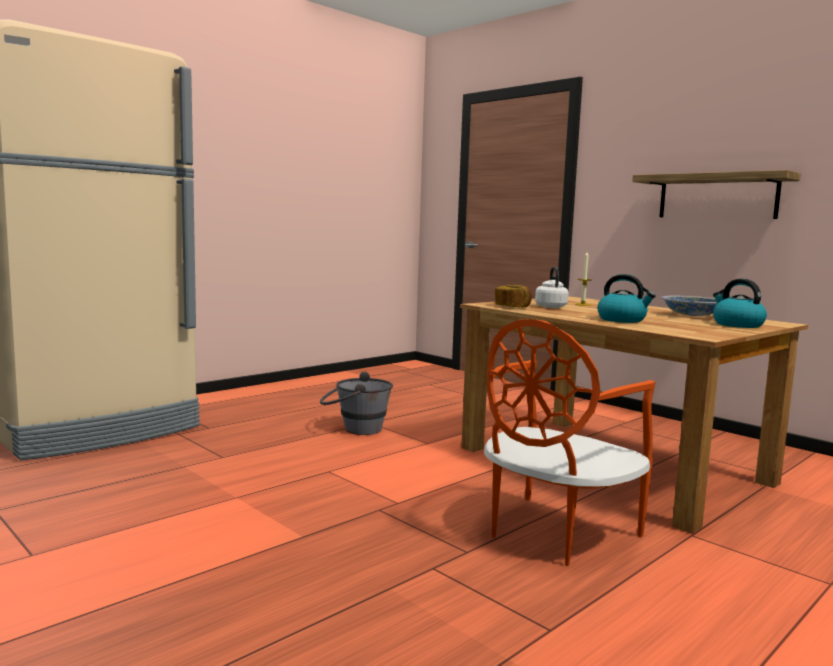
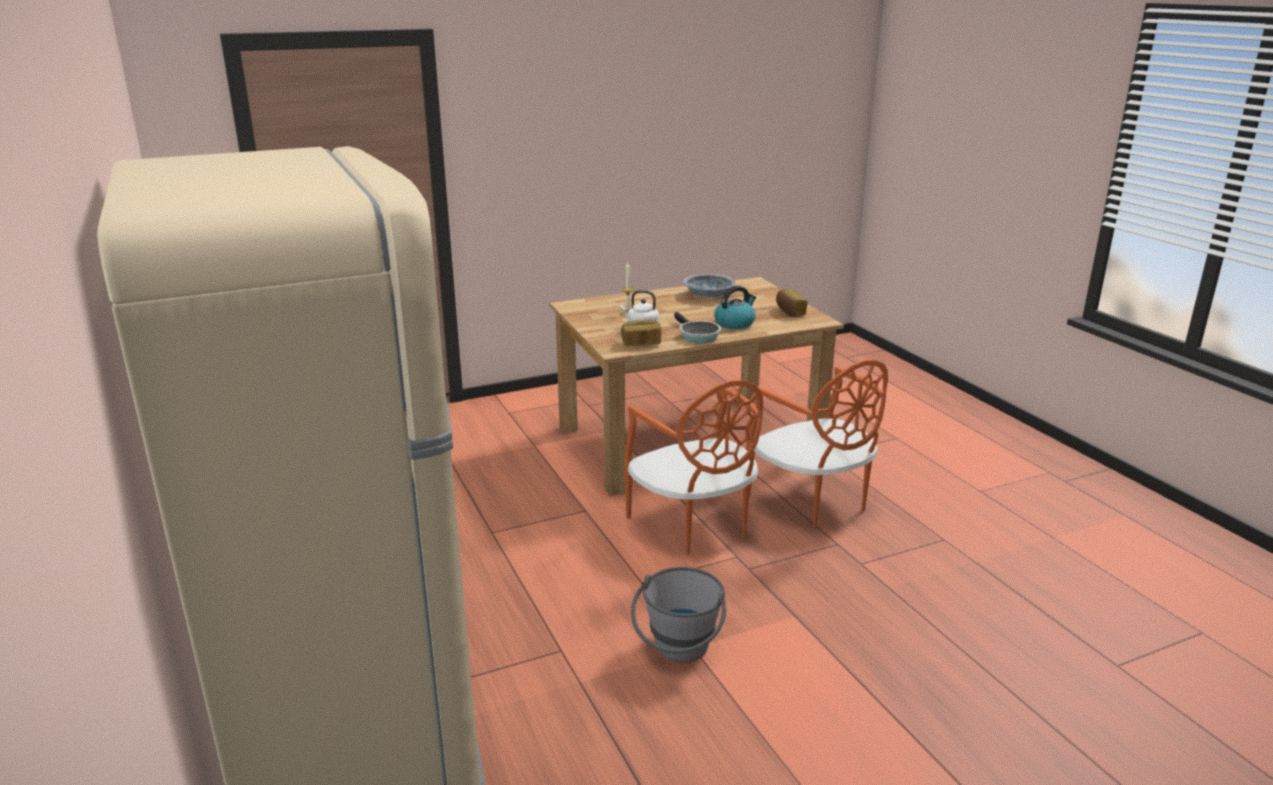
camera: 70 degrees left, 15 degrees up
grey bucket [320,372,393,435] -> grey bucket moved to [631,567,726,663]
shelf [632,170,801,219] -> none
kettle [713,279,767,328] -> none
none -> orange chair [624,380,763,555]
none -> frying pan [674,312,721,343]
none -> bread [776,289,808,317]

